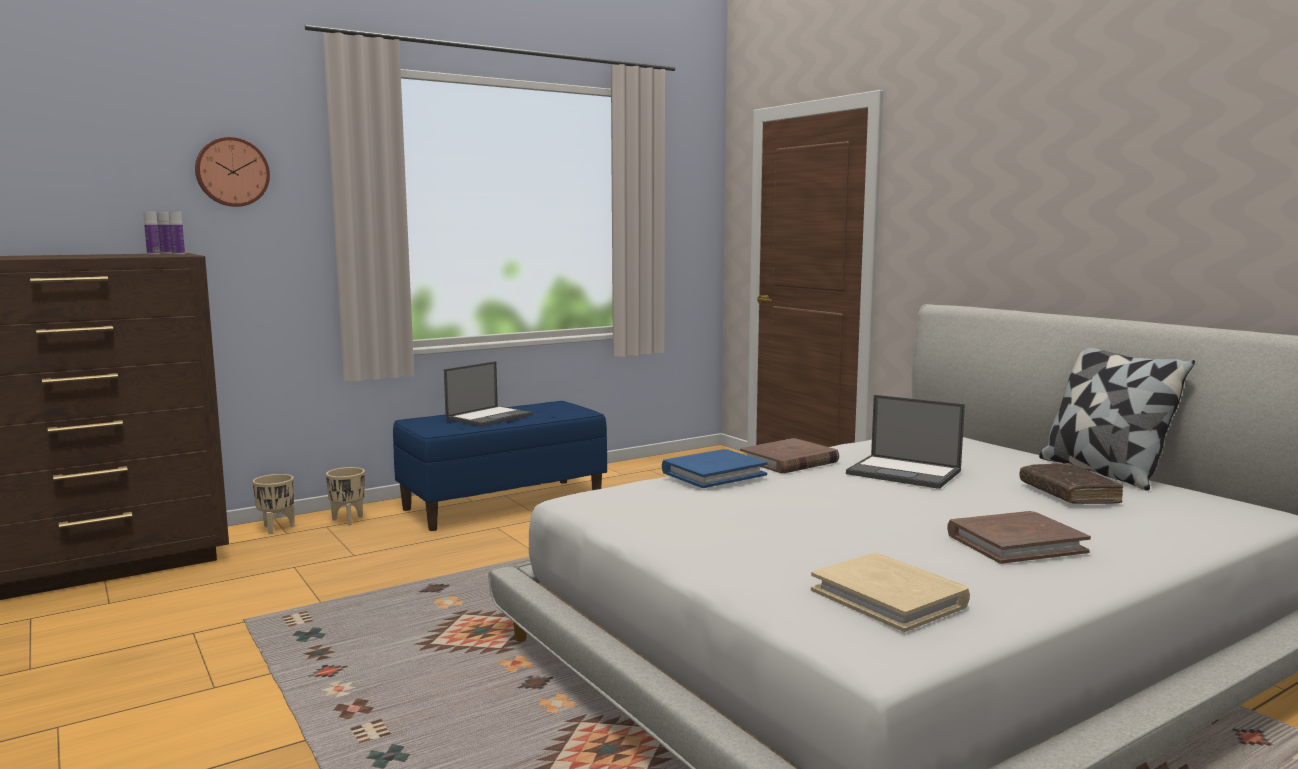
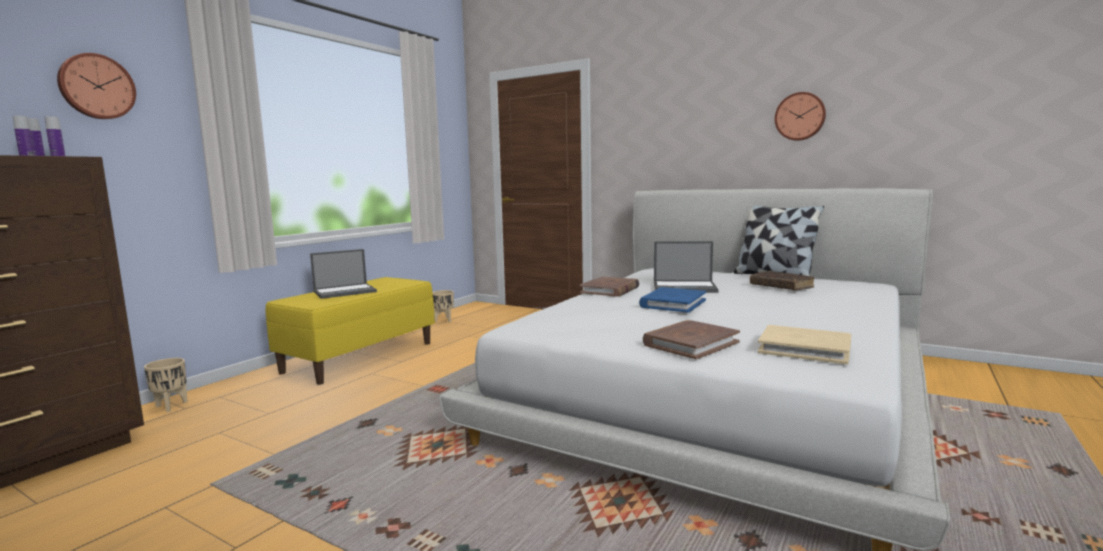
camera: 25 degrees left, 0 degrees up
beige planter [326,467,365,525] -> beige planter moved to [433,290,454,322]
blue bench [393,401,607,531] -> yellow bench [266,277,435,385]
laptop [444,361,533,427] -> laptop turned 45 degrees clockwise [310,249,377,299]
blue book [662,449,768,488] -> blue book moved to [639,287,706,313]
brown book [947,511,1091,564] -> brown book moved to [643,320,740,359]
none -> wall clock [775,92,826,141]

